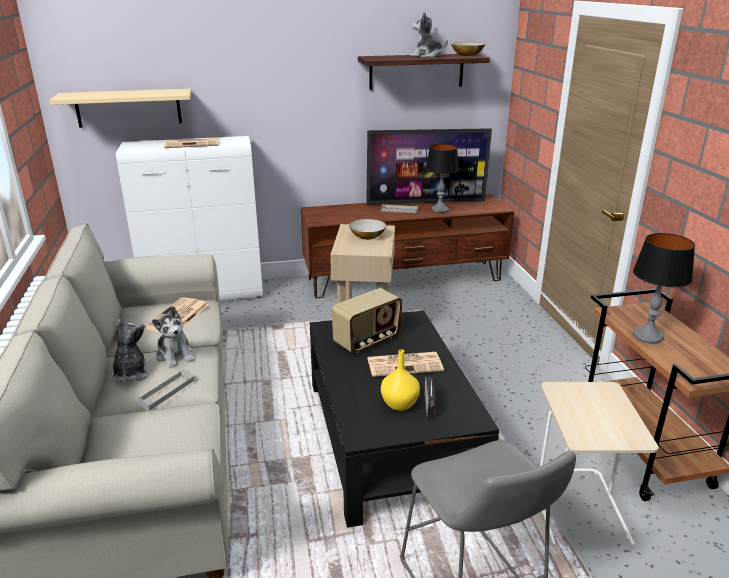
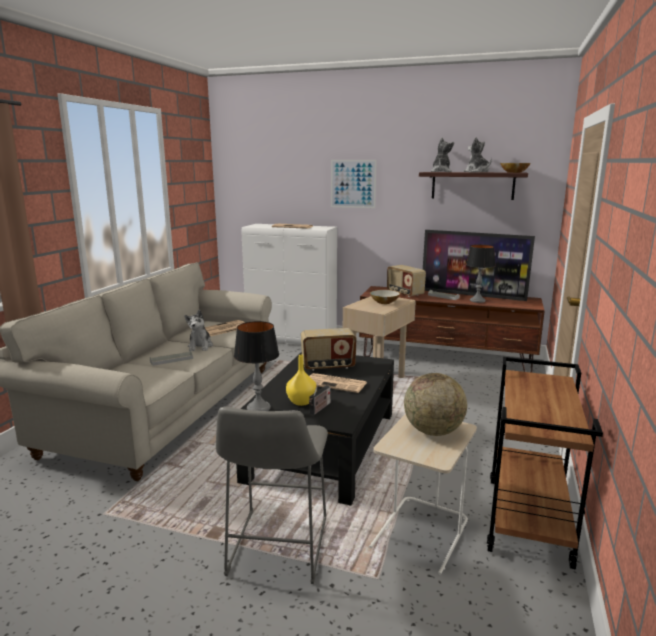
camera: 30 degrees right, 10 degrees down
beige shelf [49,89,191,128] -> none
plush toy [111,319,151,383] -> plush toy moved to [431,138,454,172]
table lamp [633,233,695,344] -> table lamp moved to [234,321,279,411]
none -> picture [331,160,377,208]
none -> radio [387,265,426,297]
none -> globe [404,373,467,436]

